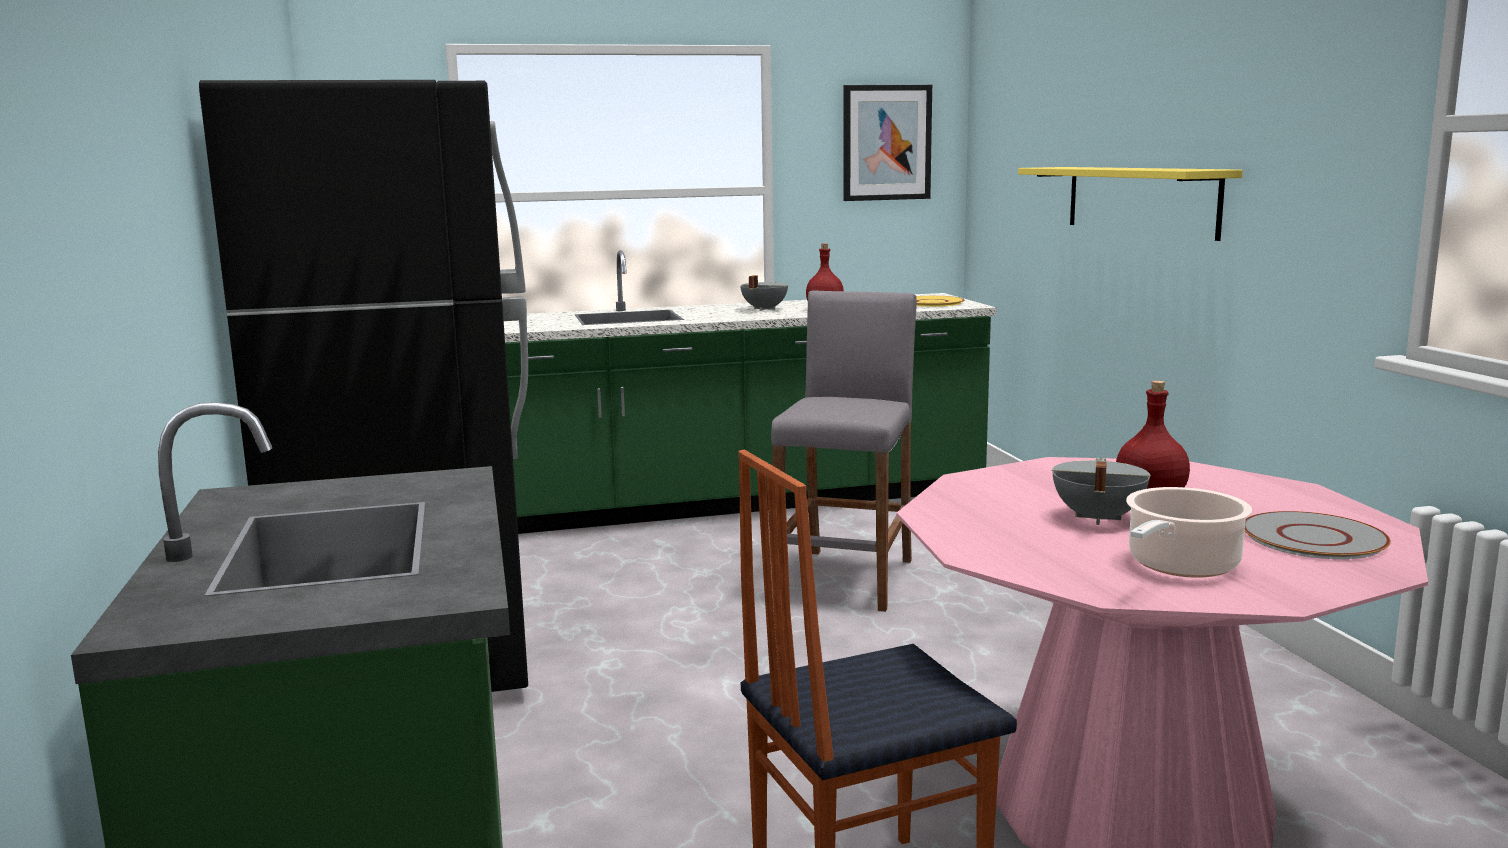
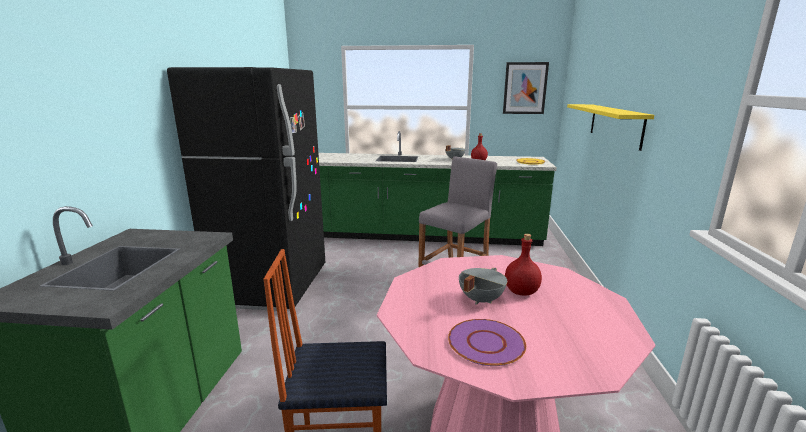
camera: 20 degrees right, 5 degrees up
cooking pot [1126,487,1252,578] -> purple plate [448,319,526,366]
grey plate [1245,511,1391,559] -> none

